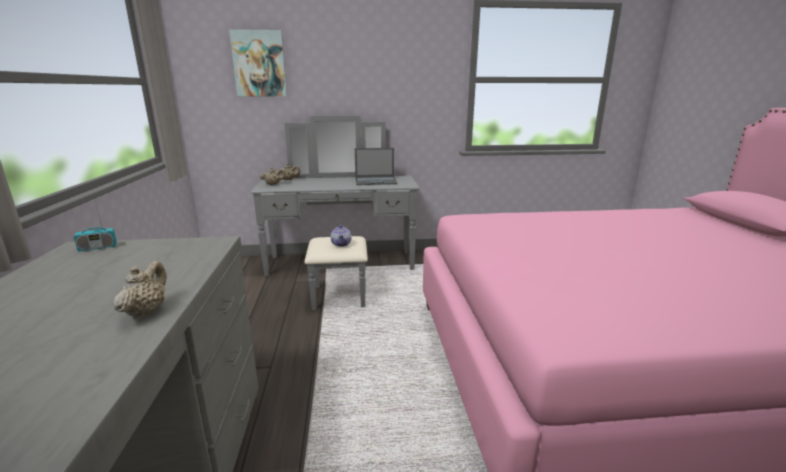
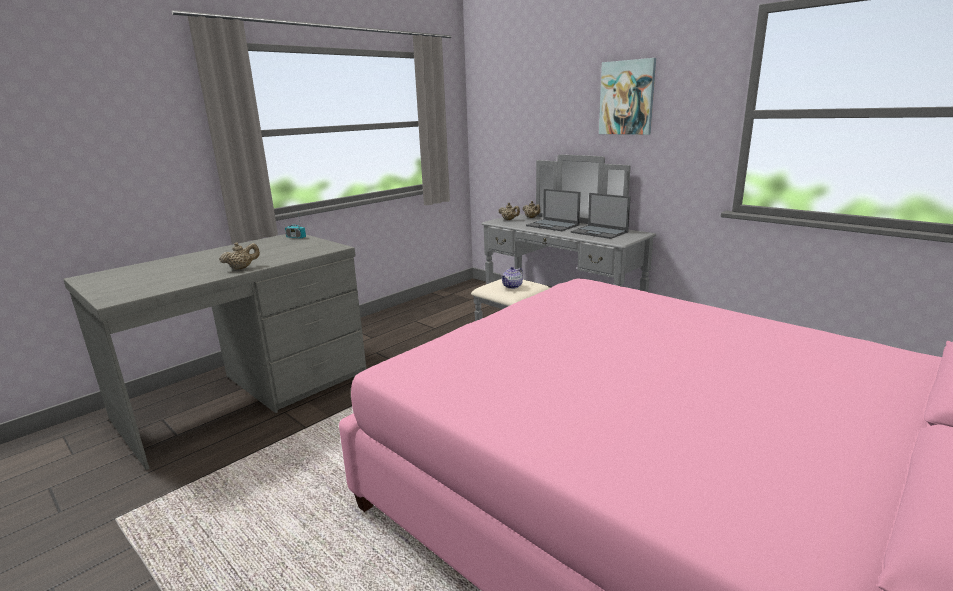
camera: 50 degrees right, 0 degrees up
picture [229,29,287,96] -> picture moved to [599,58,656,135]
none -> laptop [526,189,580,231]

